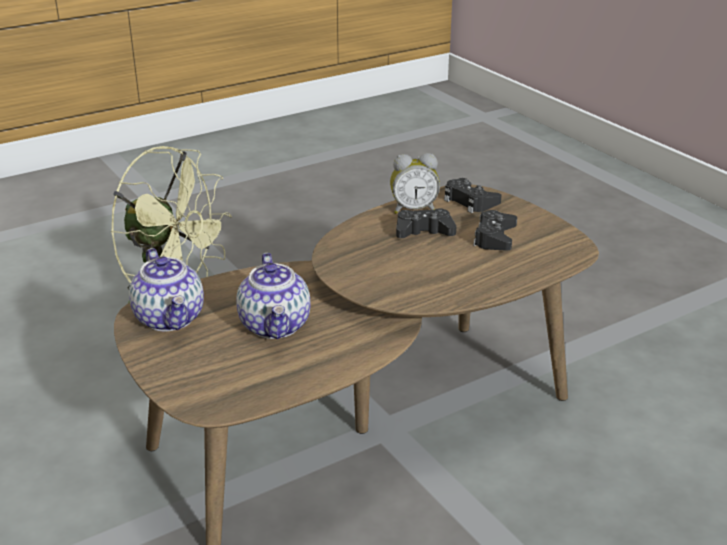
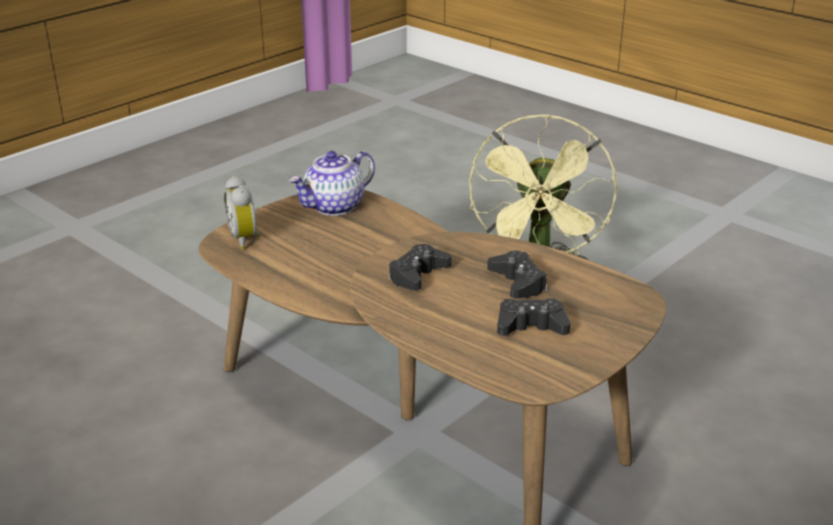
camera: 75 degrees right, 0 degrees up
teapot [236,253,311,339] -> none
alarm clock [390,153,440,214] -> alarm clock moved to [224,176,260,250]
black game controller [444,178,501,213] -> black game controller moved to [389,244,452,291]

